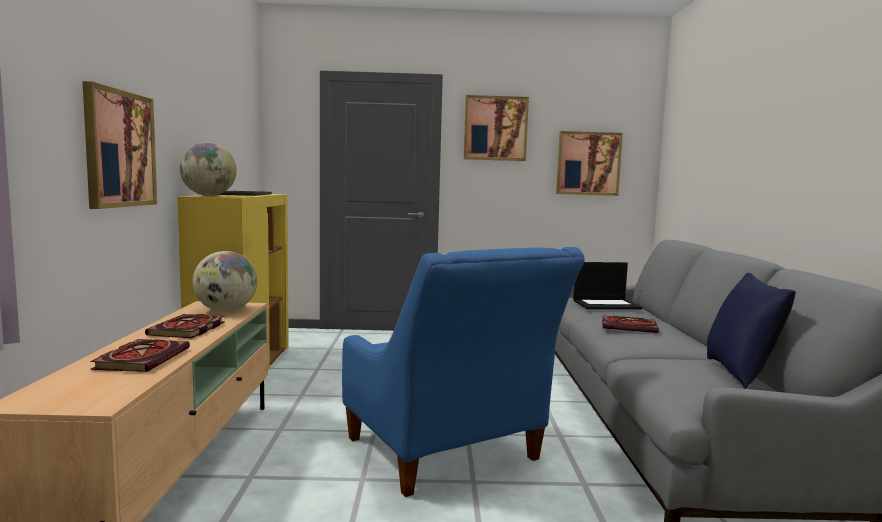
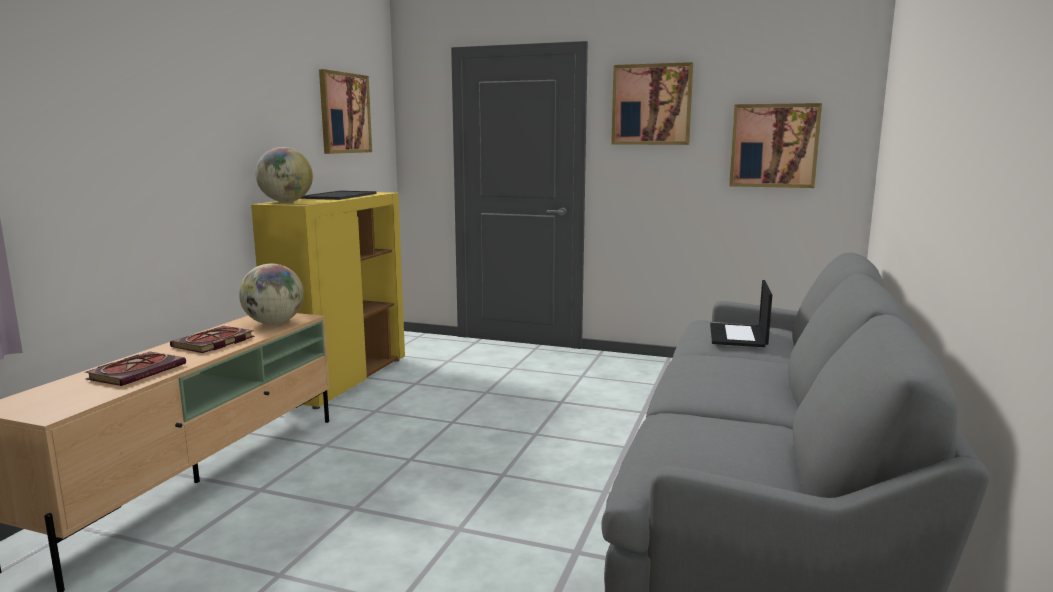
camera: 20 degrees right, 5 degrees up
picture [82,81,157,209] -> picture moved to [319,69,372,154]
blue armchair [342,247,585,497] -> none
laptop [573,262,642,310] -> laptop turned 90 degrees clockwise [710,280,772,347]
book [602,315,659,333] -> none
blue pillow [707,273,796,389] -> none

